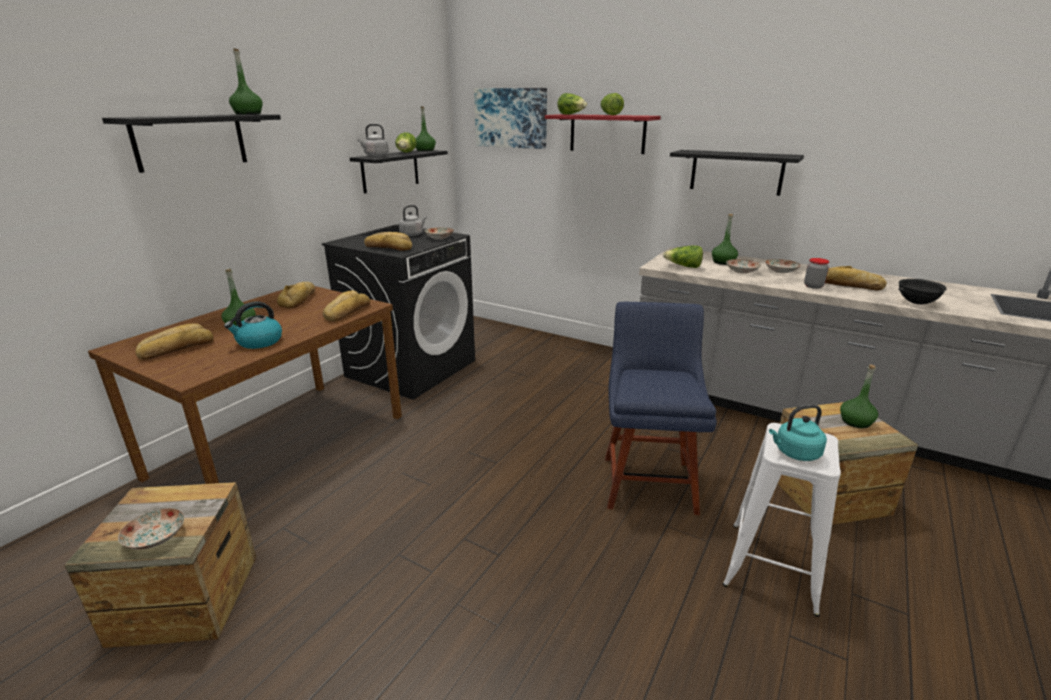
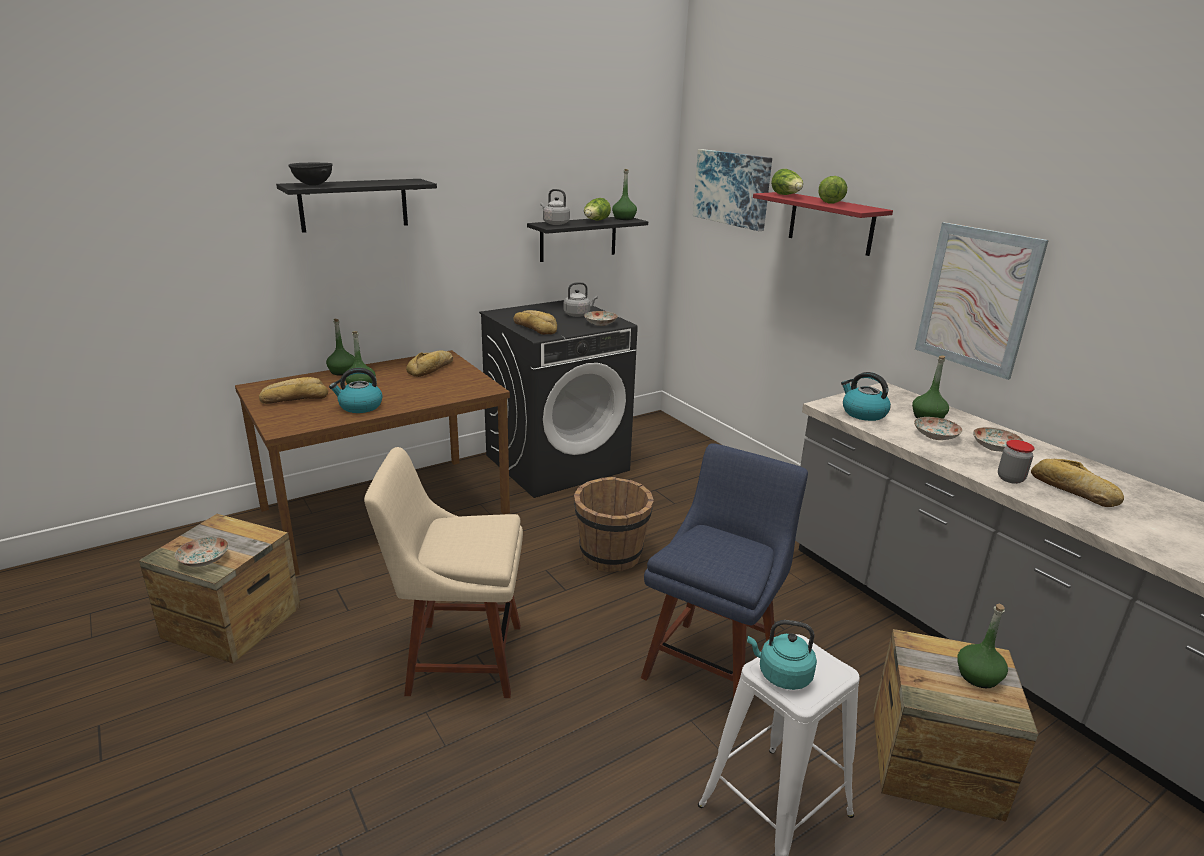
camera: 25 degrees right, 0 degrees up
green bottle [229,48,263,115] -> green bottle moved to [326,319,355,375]
bread [323,290,370,321] -> none
lettuce [663,246,703,268] -> kettle [841,372,891,421]
black shelf [670,150,804,196] -> picture [915,222,1049,380]
black bowl [899,279,947,304] -> black bowl moved to [288,162,333,186]
none -> beige chair [364,447,523,698]
none -> brown bucket [574,477,654,572]

